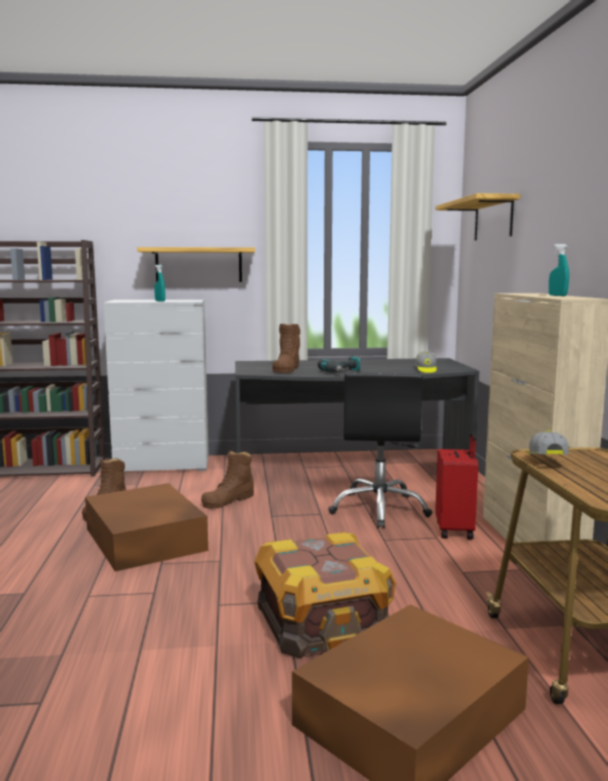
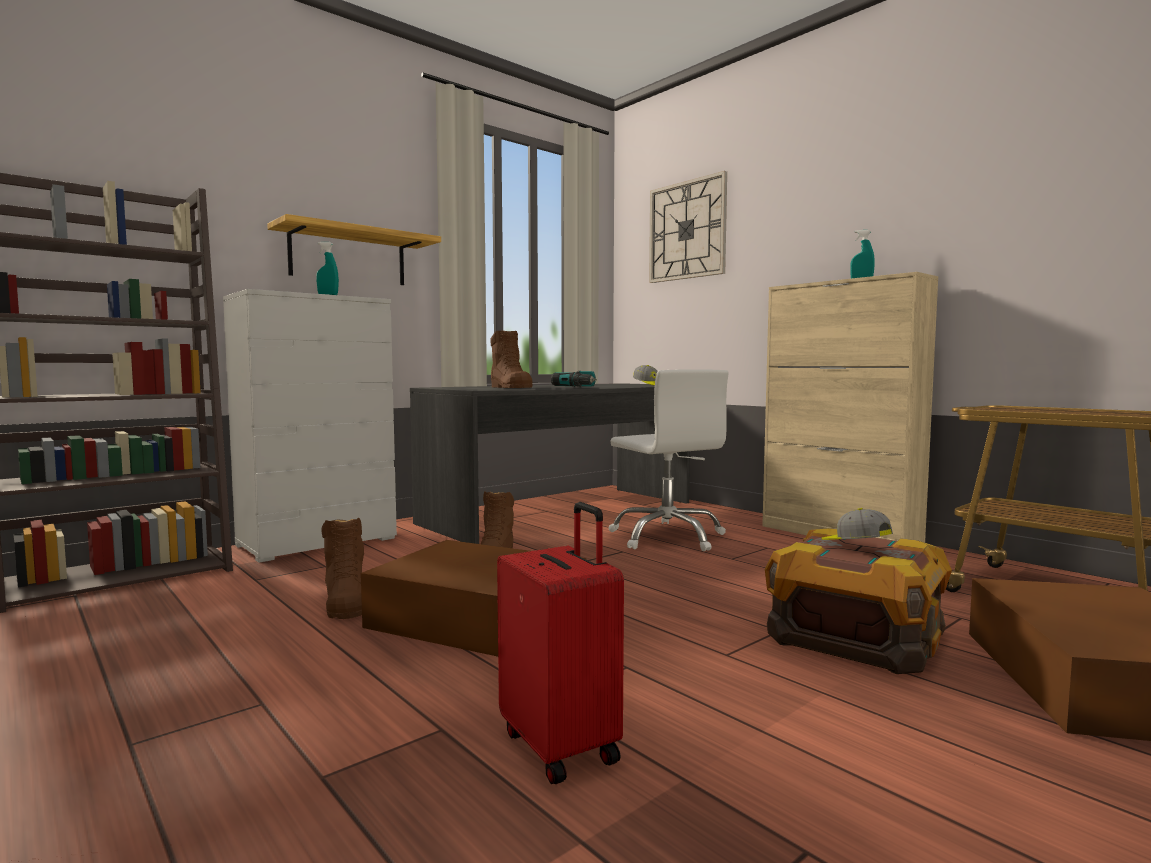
camera: 35 degrees left, 5 degrees down
black office chair [328,373,432,529] -> white office chair [609,369,729,551]
red suitcase [435,432,478,539] -> red suitcase moved to [497,502,624,784]
shelf [436,193,520,240] -> wall clock [649,171,727,283]
cap [525,430,569,455] -> cap moved to [821,508,893,540]

